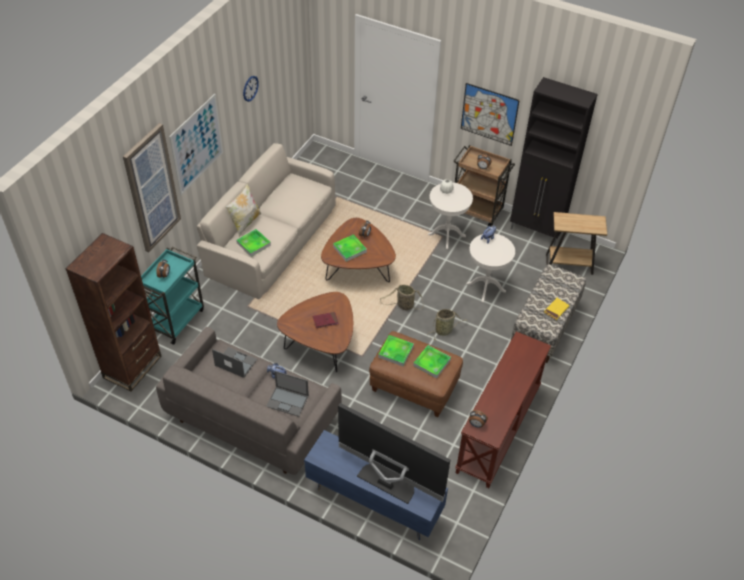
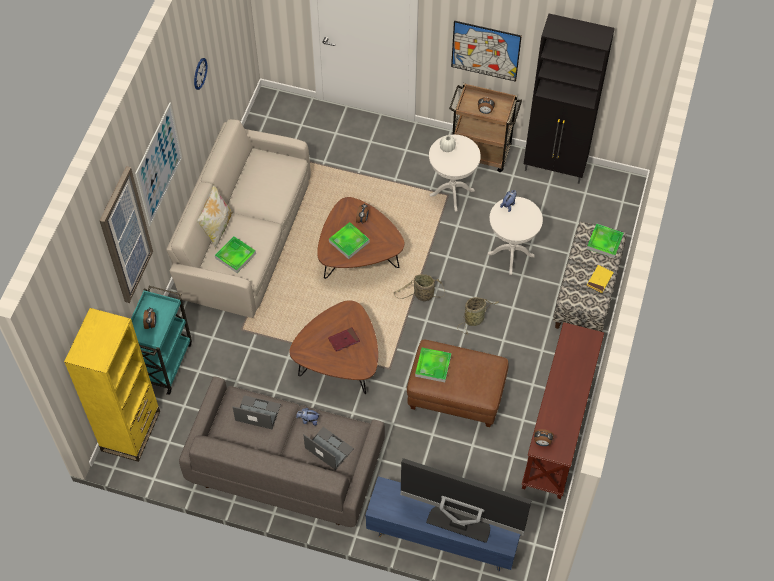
camera: 10 degrees left, 10 degrees up
brown bookcase [66,233,161,392] -> yellow bookcase [64,308,160,462]
laptop [267,371,309,417] -> laptop turned 150 degrees counterclockwise [303,427,354,470]
tray [413,345,451,379] -> tray moved to [587,223,624,258]
brown side table [546,212,607,275] -> none

